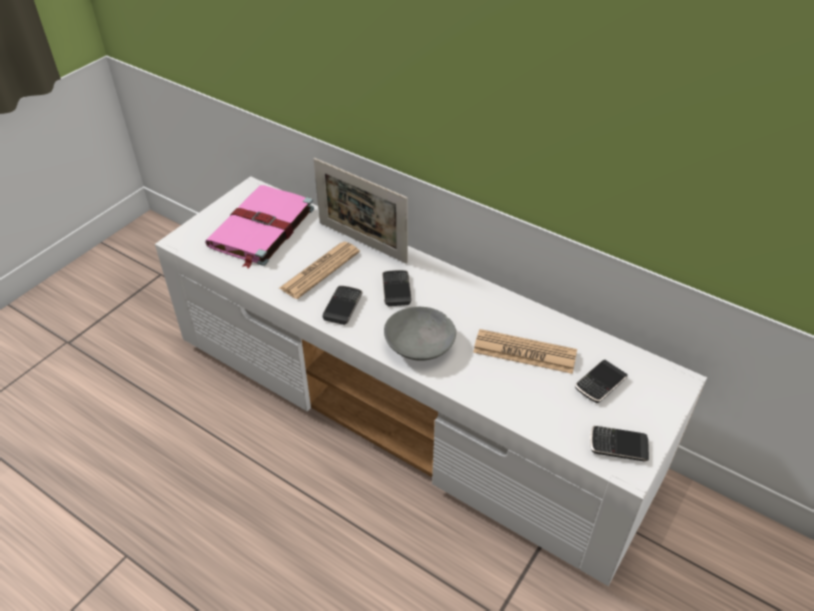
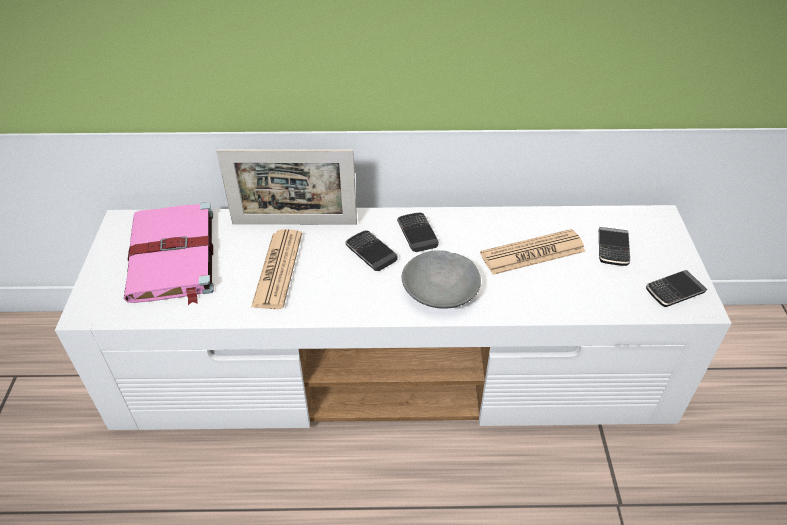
camera: 35 degrees left, 0 degrees up
phone [322,286,363,325] -> phone moved to [397,212,439,252]

